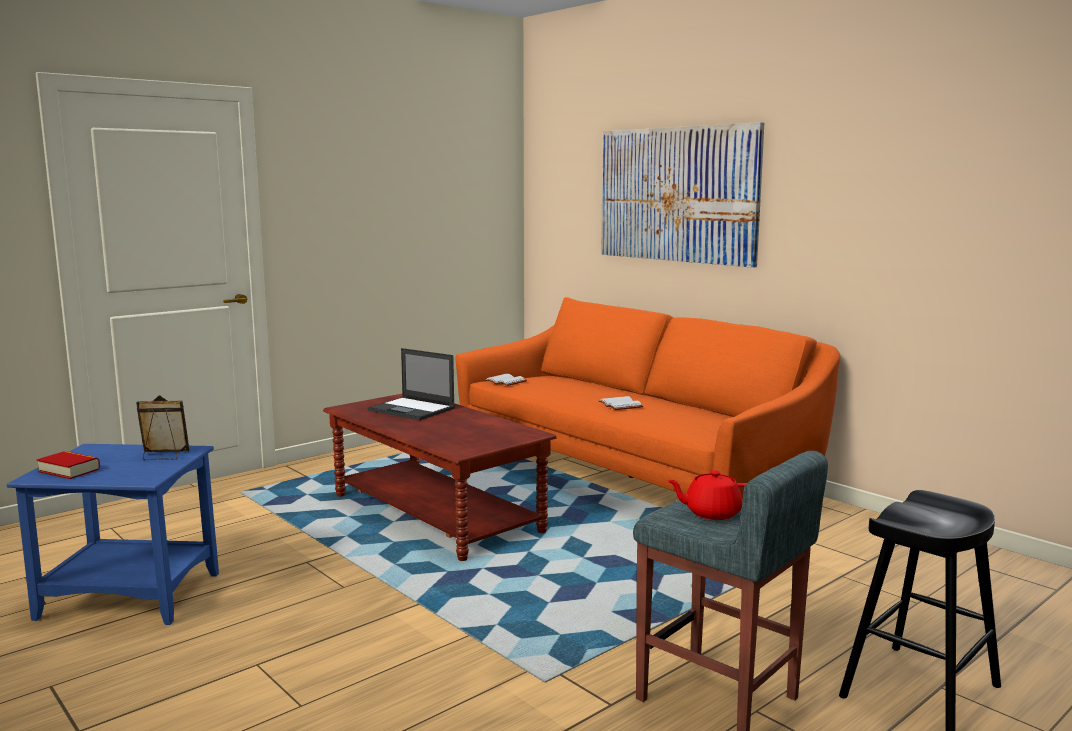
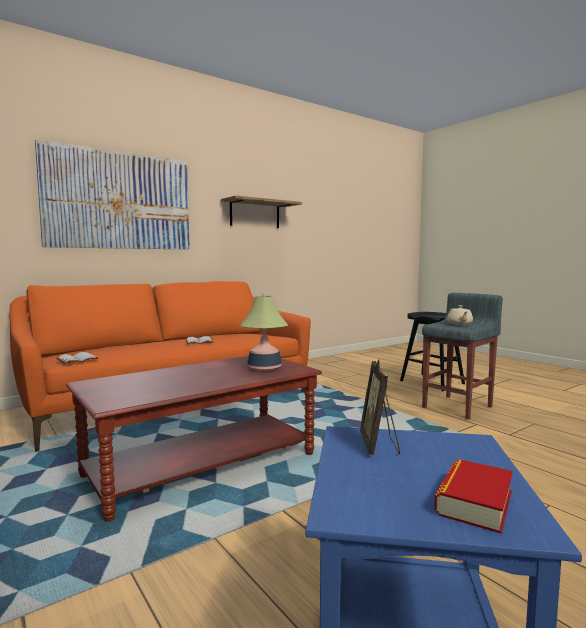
camera: 85 degrees left, 5 degrees down
laptop [368,348,455,420] -> none
red teapot [667,470,747,520] -> beige teapot [447,305,473,325]
none -> shelf [221,195,302,228]
none -> table lamp [241,293,288,371]

